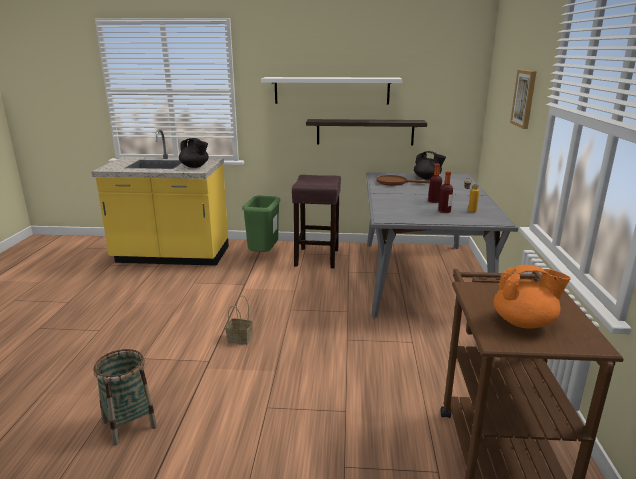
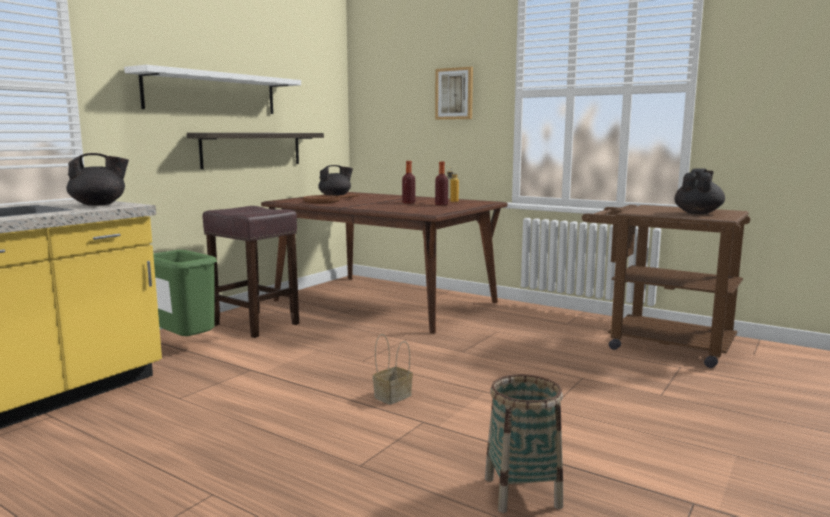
camera: 60 degrees left, 10 degrees down
grey dining table [366,172,518,318] -> brown dining table [261,192,507,334]
orange teapot [494,265,570,328] -> black teapot [674,168,725,214]

